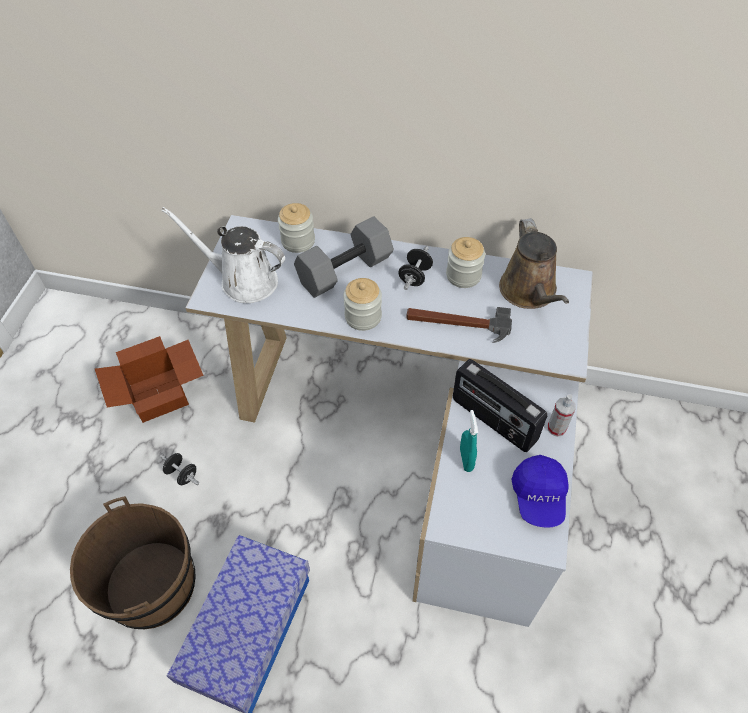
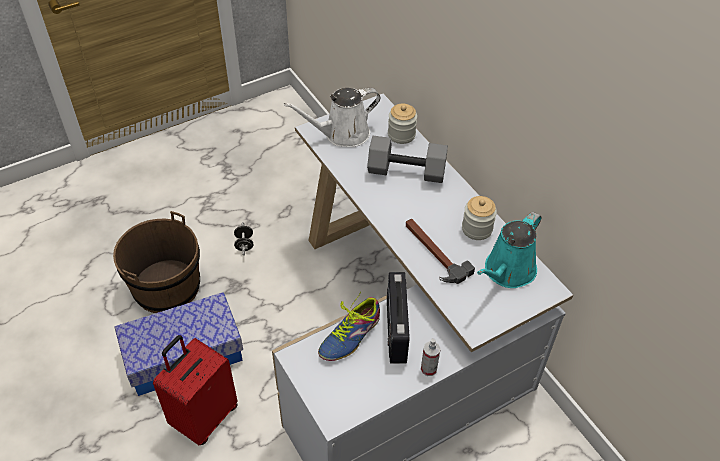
camera: 45 degrees right, 5 degrees down
cardboard box [95,336,204,423] -> none
white watering can [161,207,285,303] -> white watering can turned 90 degrees counterclockwise [284,88,380,147]
jar [343,278,382,331] -> none
black dumbbell [398,246,433,290] -> none
turquoise spray bottle [460,410,478,472] -> shoe [318,292,380,361]
brown watering can [499,218,569,309] -> turquoise watering can [477,212,542,288]
blue cap [511,455,569,528] -> none
none -> red suitcase [153,335,238,446]

